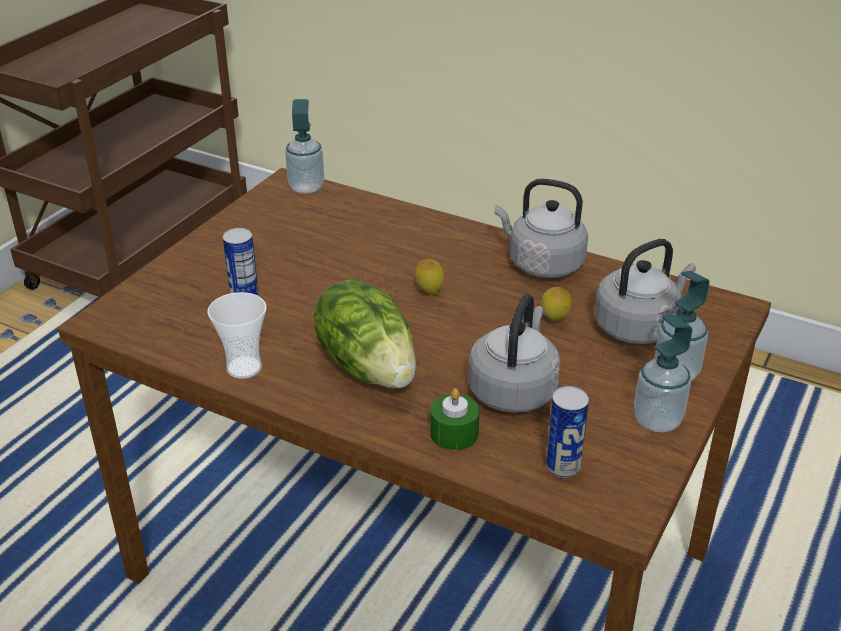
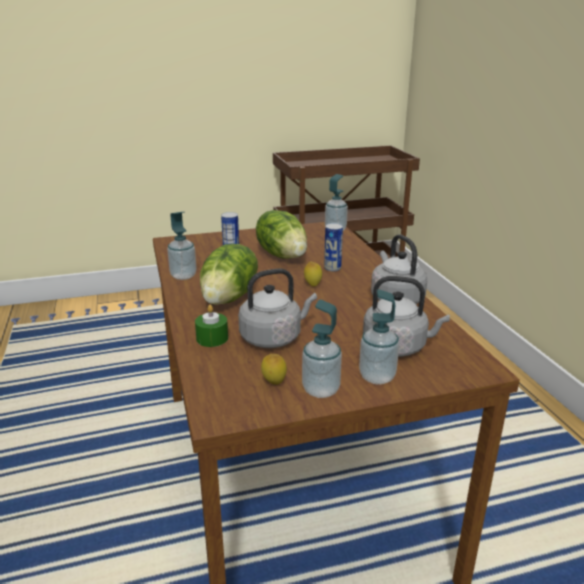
camera: 45 degrees right, 10 degrees down
cup [207,292,267,379] -> soap dispenser [167,212,197,280]
lemon [541,287,572,322] -> lemon moved to [261,354,287,385]
can [546,386,589,478] -> can moved to [324,223,343,271]
none -> lettuce [256,210,307,259]

